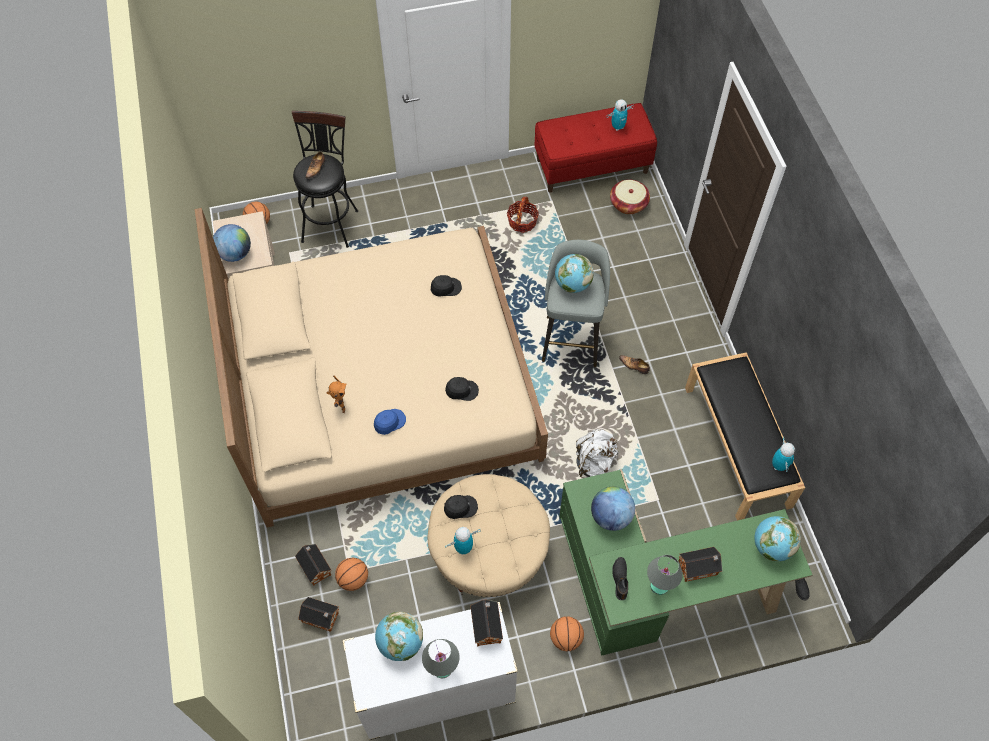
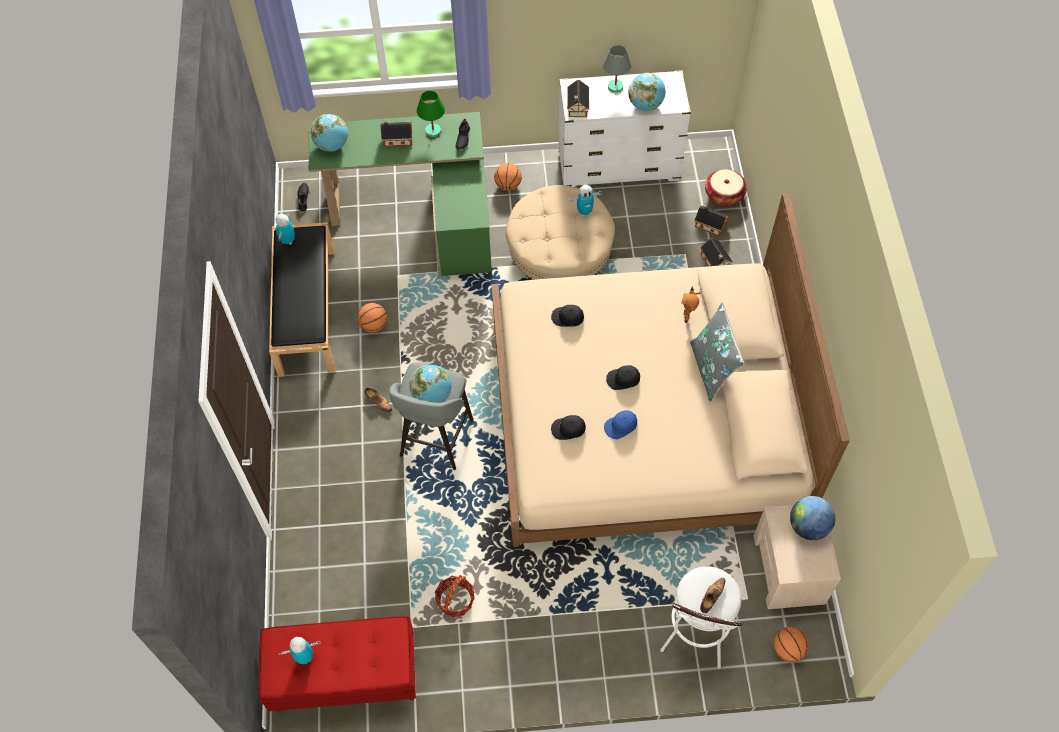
camera: 170 degrees left, 0 degrees up
black stool [292,111,358,248] -> white stool [660,566,743,669]
basketball [335,558,368,591] -> basketball moved to [357,303,387,332]
blue cap [374,409,406,435] -> blue cap moved to [604,410,637,439]
black cap [444,495,478,519] -> black cap moved to [606,365,640,390]
white backpack [576,429,619,478] -> none
globe [591,487,635,531] -> none
basket [610,180,650,214] -> basket moved to [705,169,747,206]
grey table lamp [647,555,683,595] -> green table lamp [417,91,445,137]
none -> grey pillow [690,302,744,402]

